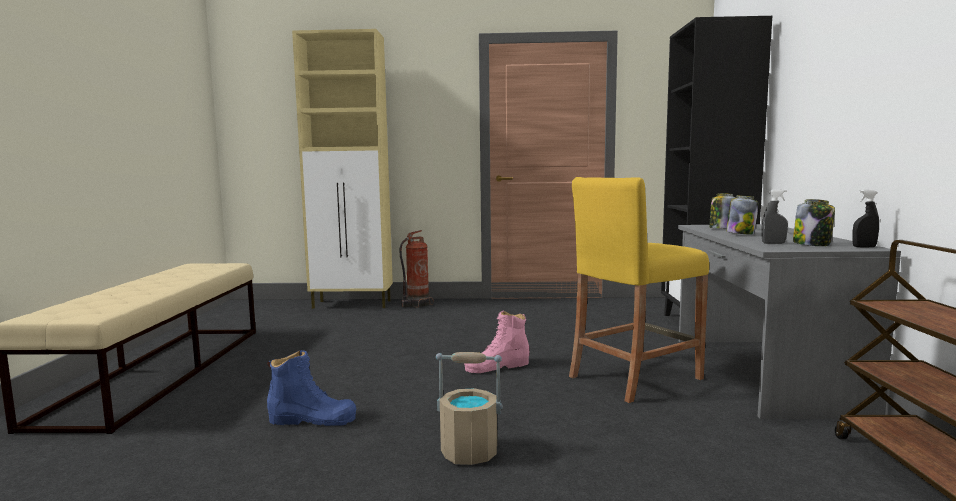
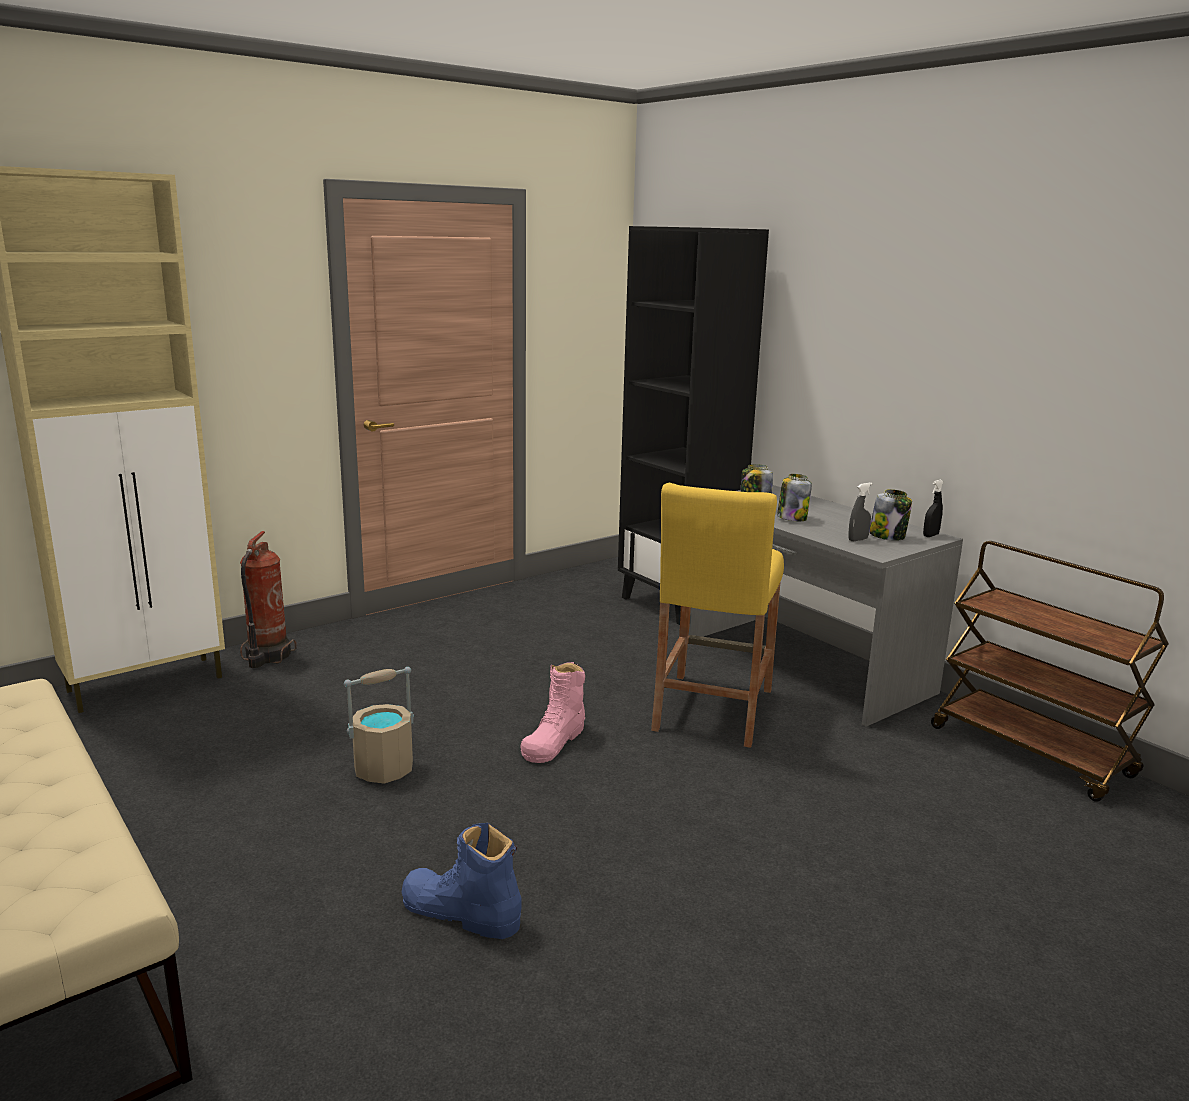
camera: 40 degrees left, 10 degrees up
blue boot [267,350,356,426] -> blue boot turned 120 degrees counterclockwise [402,823,522,939]
beige bucket [436,352,503,465] -> beige bucket moved to [344,667,414,784]

